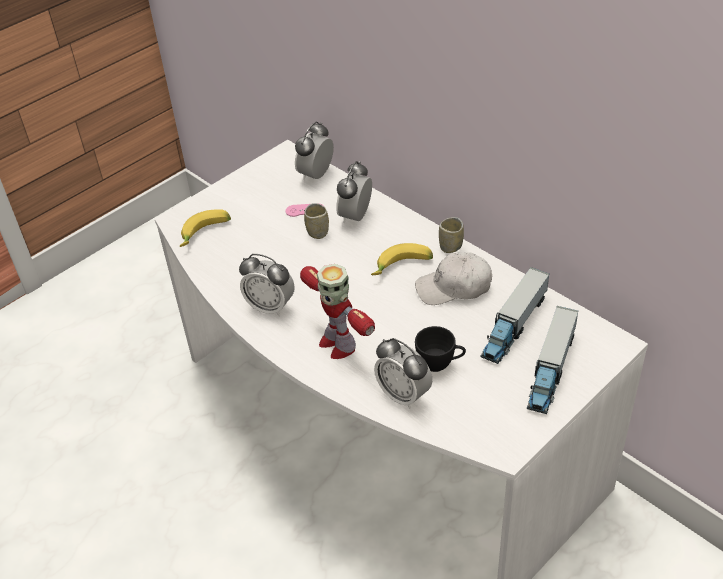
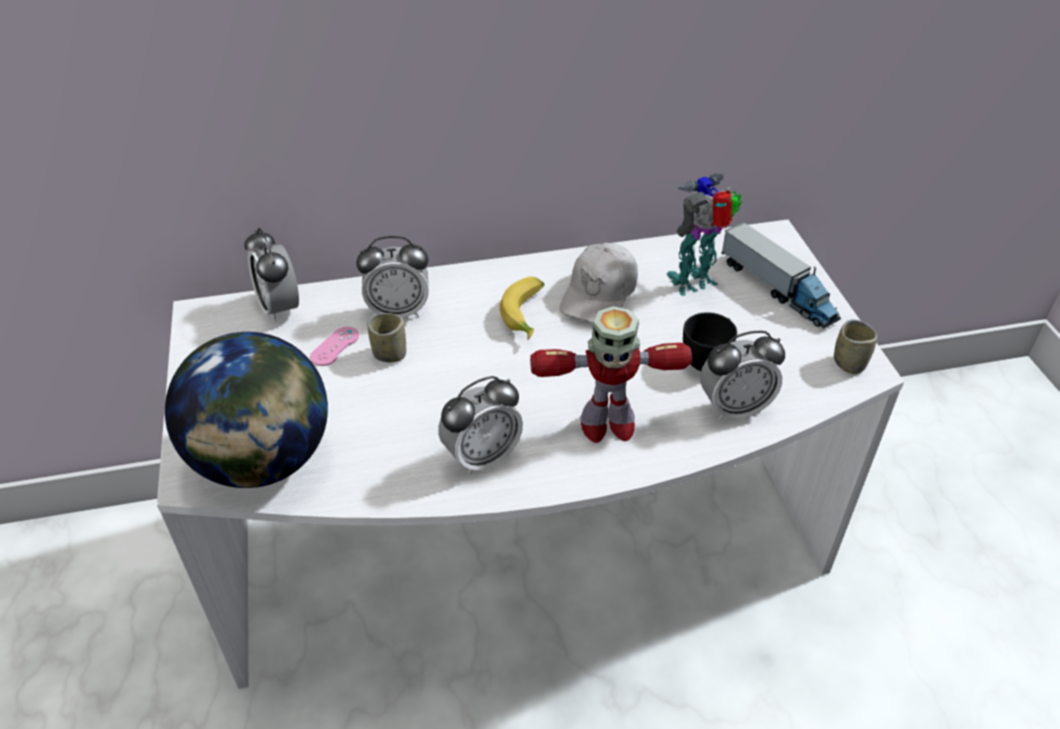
camera: 60 degrees left, 0 degrees up
banana [180,209,231,247] -> globe [165,332,328,488]
alarm clock [336,161,372,223] -> alarm clock turned 60 degrees counterclockwise [356,236,429,318]
cup [439,217,464,253] -> cup moved to [834,319,877,374]
toy truck [481,267,549,364] -> toy robot [667,173,742,296]

